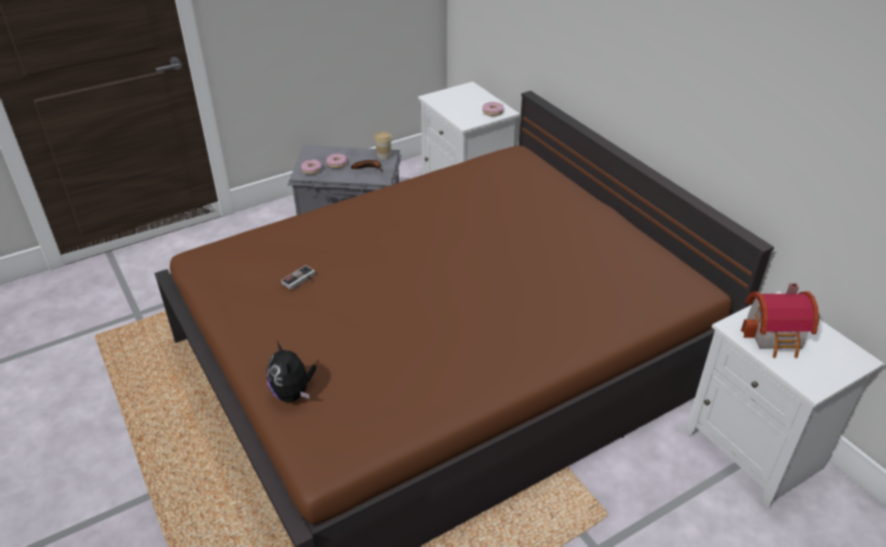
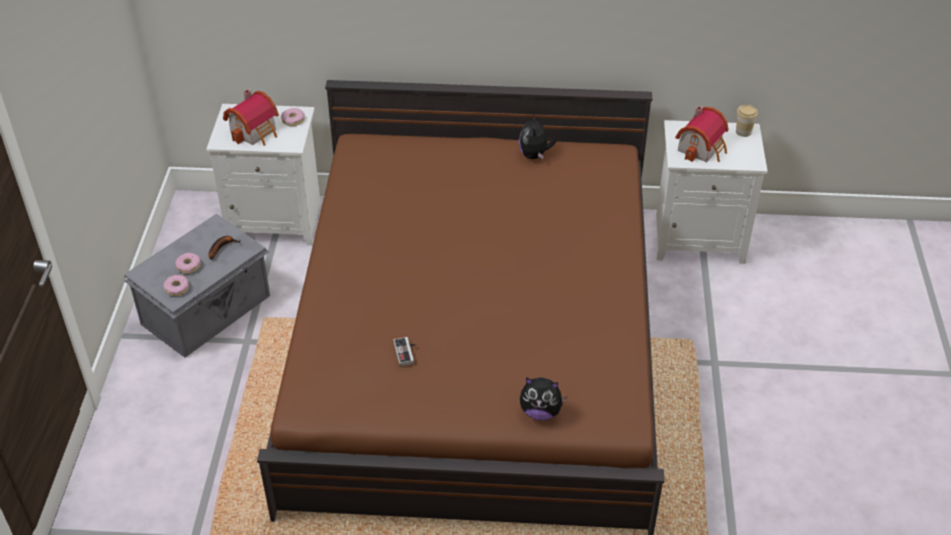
camera: 55 degrees left, 5 degrees up
cup [374,132,392,160] -> cup moved to [736,105,758,137]
none -> toy house [223,89,279,146]
none -> plush toy [519,114,556,160]

